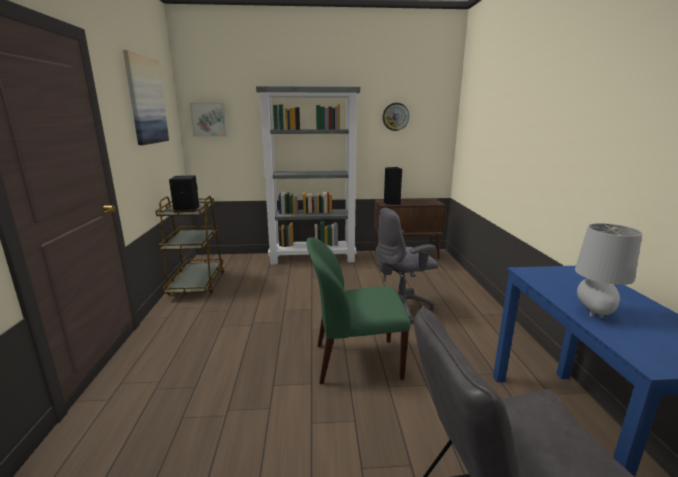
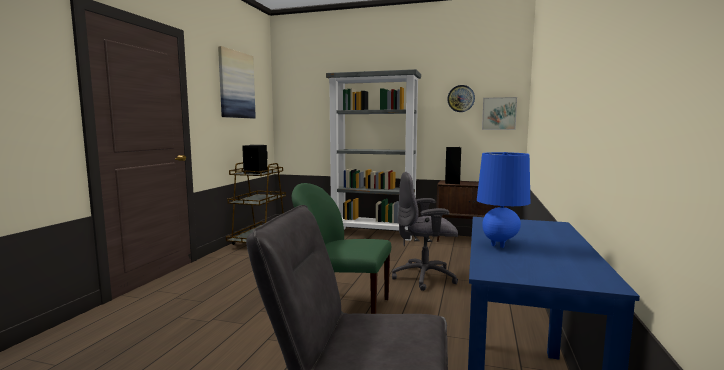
camera: 20 degrees right, 10 degrees down
picture [190,103,227,137] -> picture moved to [482,97,517,130]
grey table lamp [575,223,643,318] -> blue table lamp [477,152,530,248]

